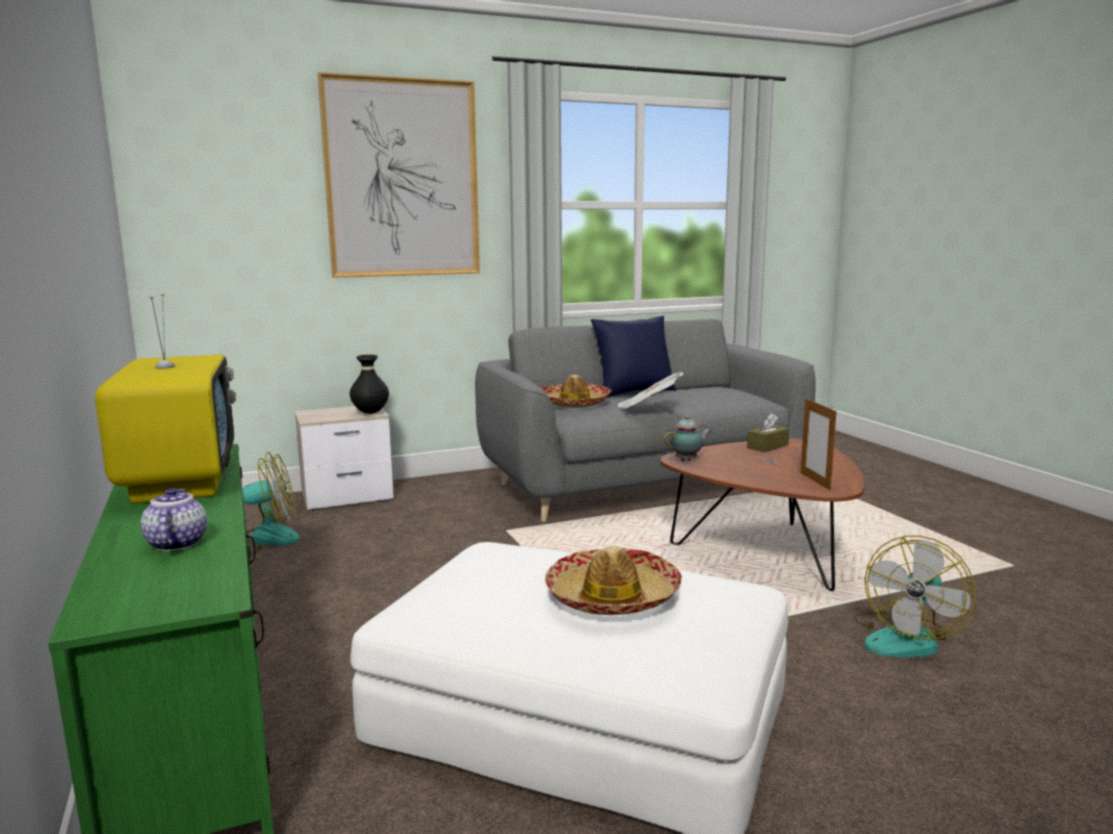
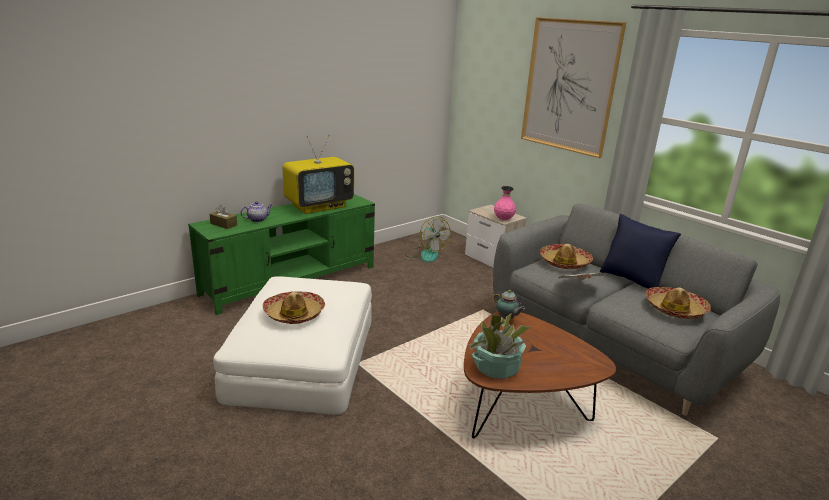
camera: 70 degrees right, 10 degrees up
black vase [349,354,389,414] -> pink vase [494,186,516,220]
brown tissue box [747,413,789,452] -> brown tissue box moved to [209,205,237,229]
picture frame [800,397,837,491] -> potted plant [469,313,531,379]
fan [854,536,976,657] -> none
none -> hat [646,287,711,319]

